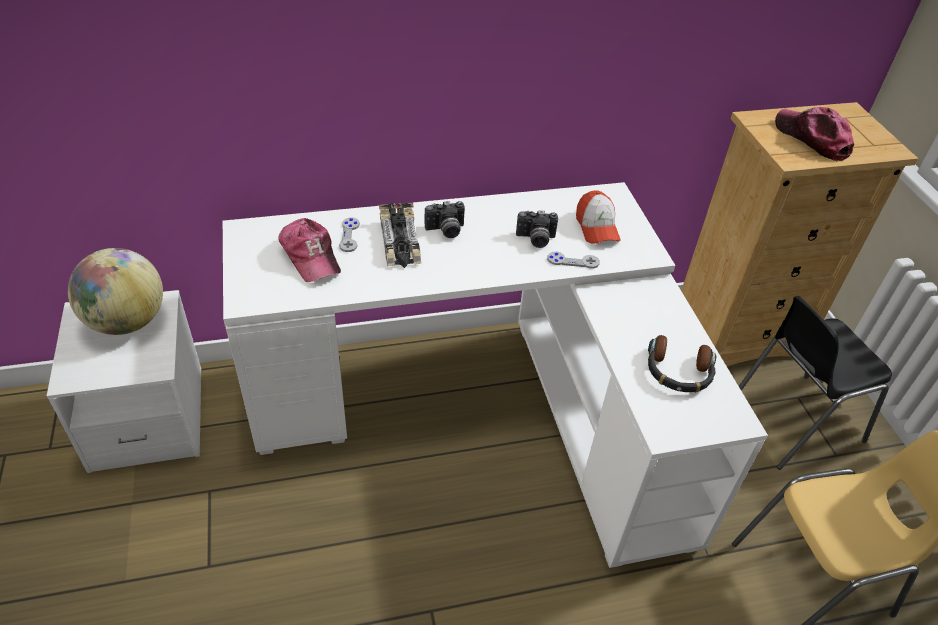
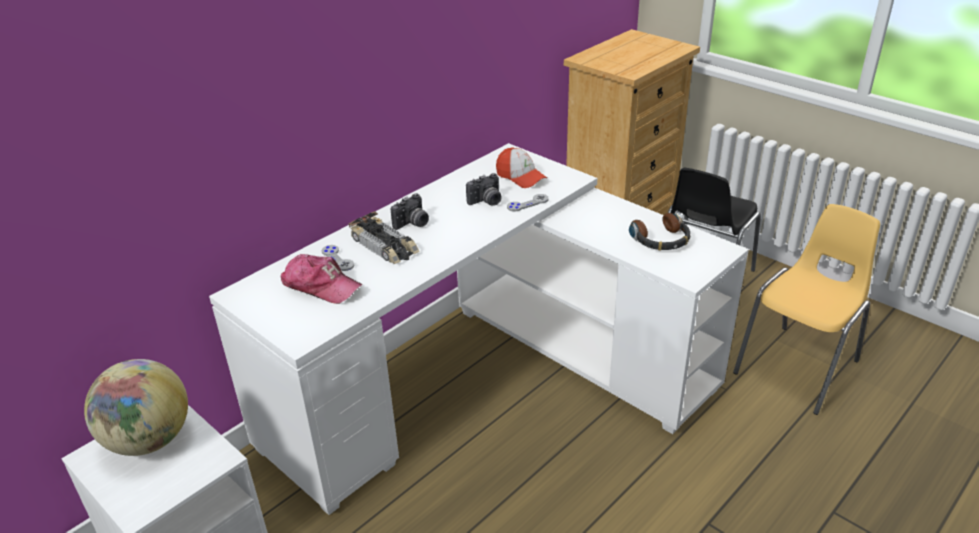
camera: 30 degrees left, 10 degrees down
cap [775,107,854,161] -> none

